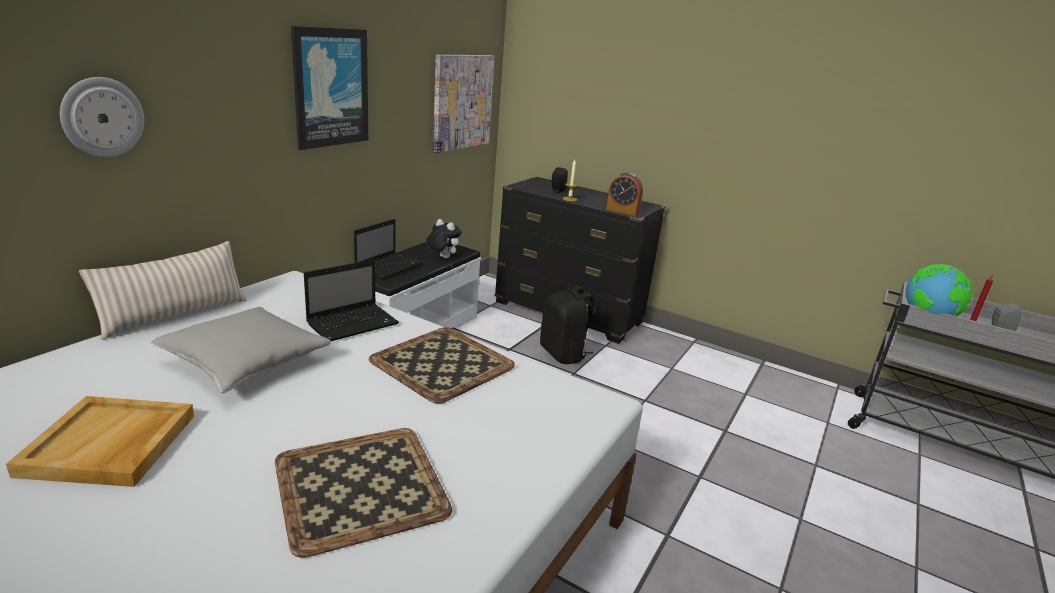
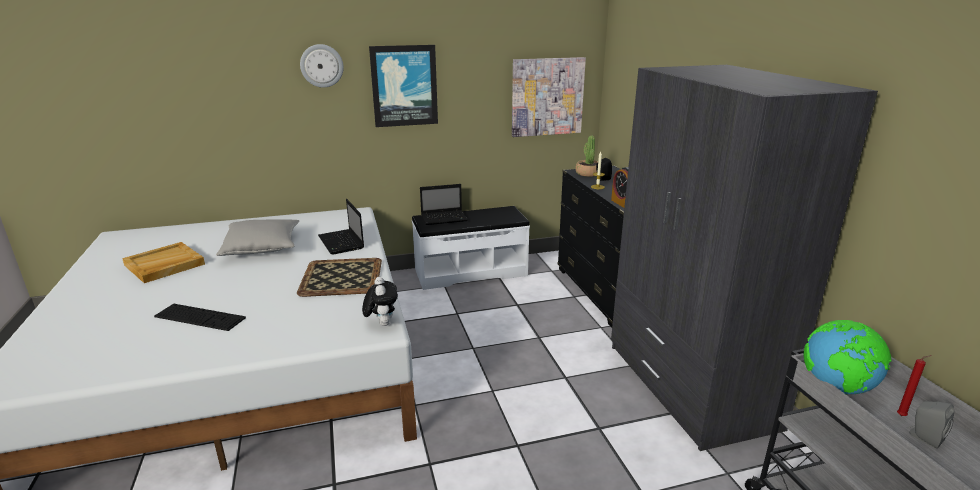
camera: 45 degrees right, 0 degrees up
wall clock [60,77,144,157] -> wall clock moved to [300,44,344,88]
beige pillow [79,241,246,340] -> none
tray [275,428,453,558] -> keyboard [154,304,246,331]
laptop [304,259,399,341] -> laptop turned 60 degrees clockwise [318,199,364,255]
plush toy [426,219,462,258] -> plush toy moved to [362,277,398,326]
black backpack [540,286,595,364] -> none
none -> potted plant [575,135,598,177]
none -> grey wardrobe [611,65,878,451]

